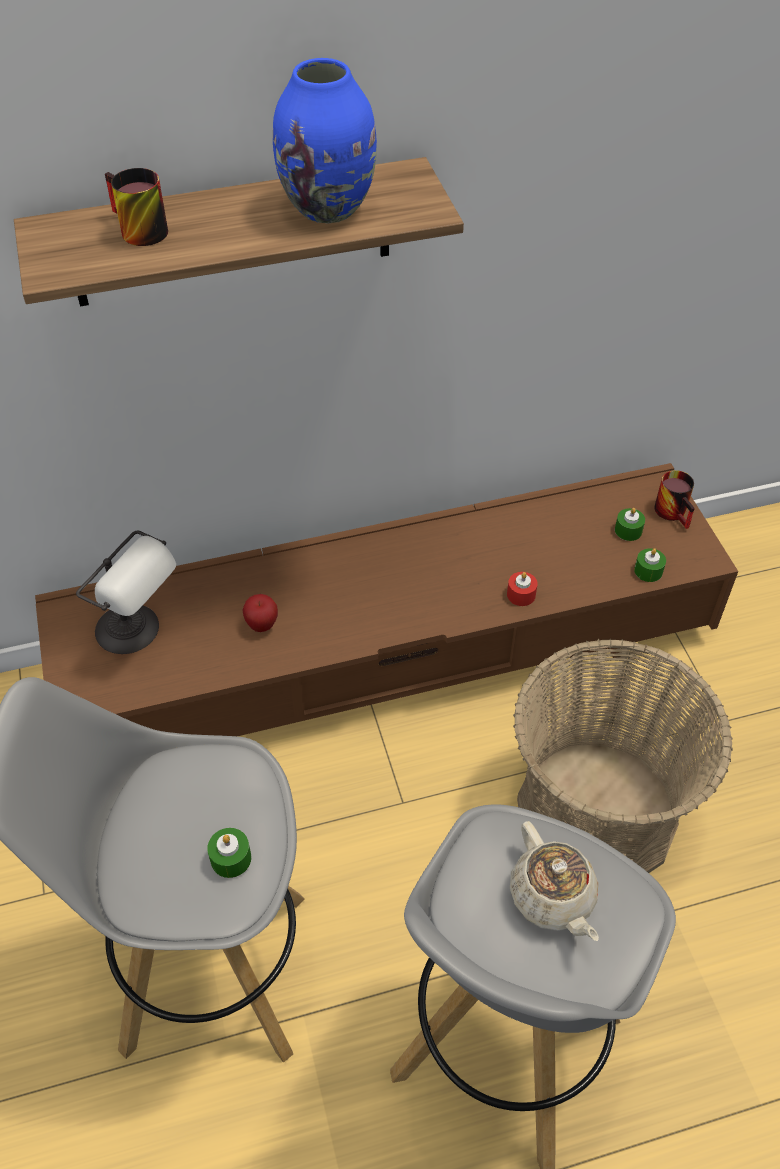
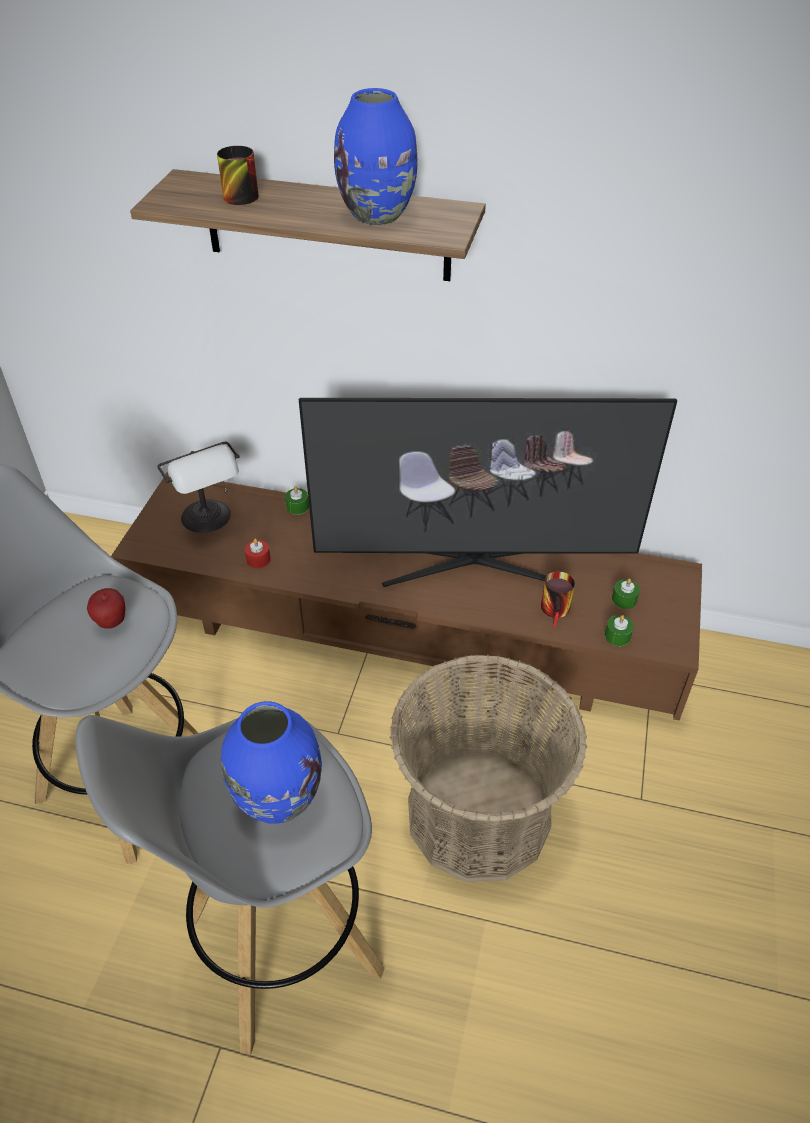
camera: 30 degrees right, 5 degrees down
green candle [207,828,251,878] -> green candle moved to [285,486,309,515]
apple [243,594,278,632] -> apple moved to [87,588,126,629]
red candle [507,572,538,606] -> red candle moved to [245,539,271,568]
beige teapot [510,821,599,941] -> blue vase [221,701,322,824]
mug [654,470,695,529] -> mug moved to [541,571,575,627]
none -> television [299,398,677,587]

